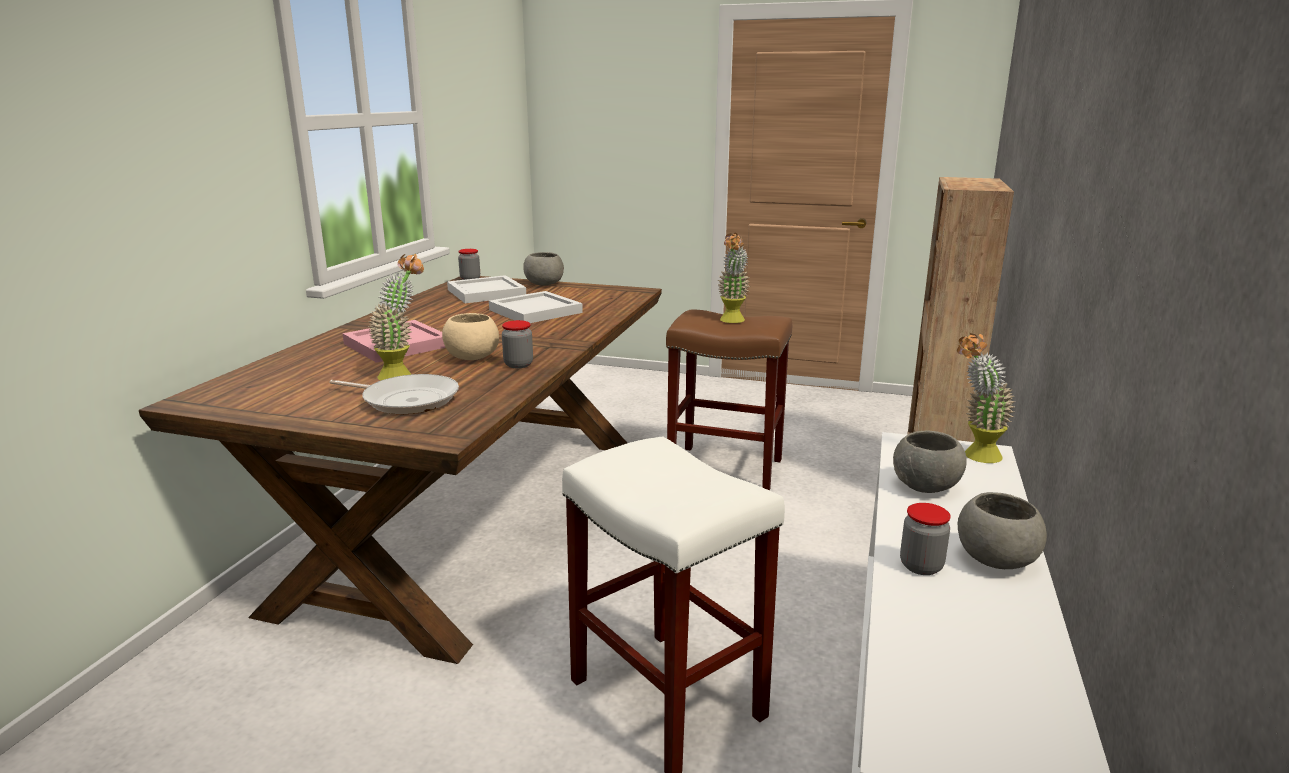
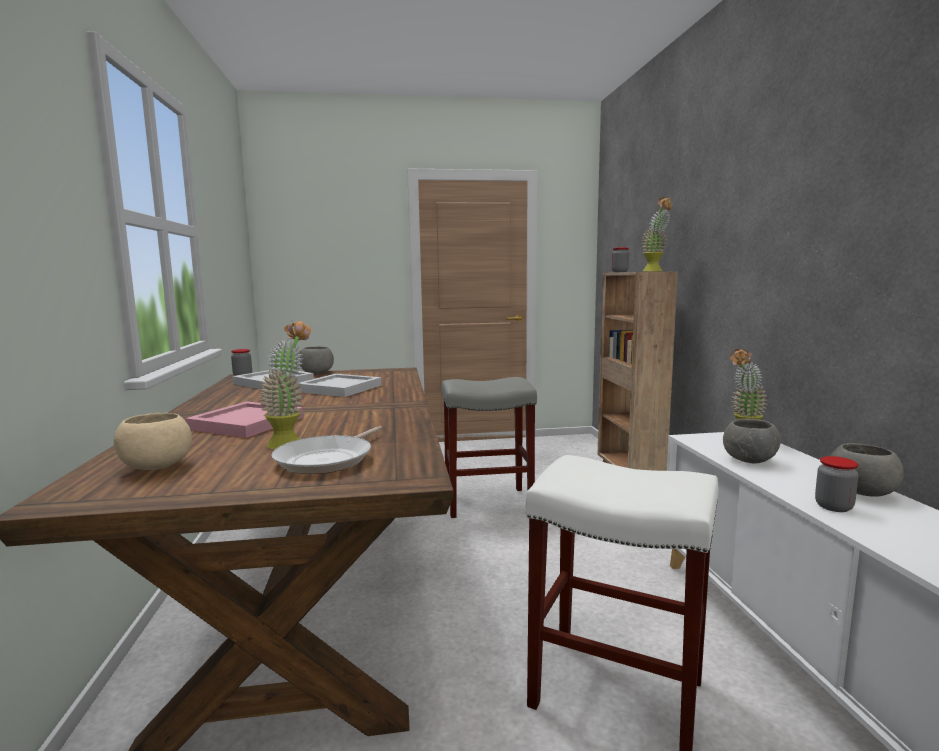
camera: 25 degrees left, 10 degrees down
frying pan [329,374,459,414] -> frying pan turned 120 degrees clockwise [271,426,382,474]
beige bowl [442,313,499,360] -> beige bowl moved to [114,413,192,470]
jar [502,320,533,368] -> jar moved to [612,247,629,272]
brown stool [666,309,792,490] -> grey stool [442,377,537,518]
potted plant [717,233,750,323] -> potted plant moved to [641,197,672,272]

